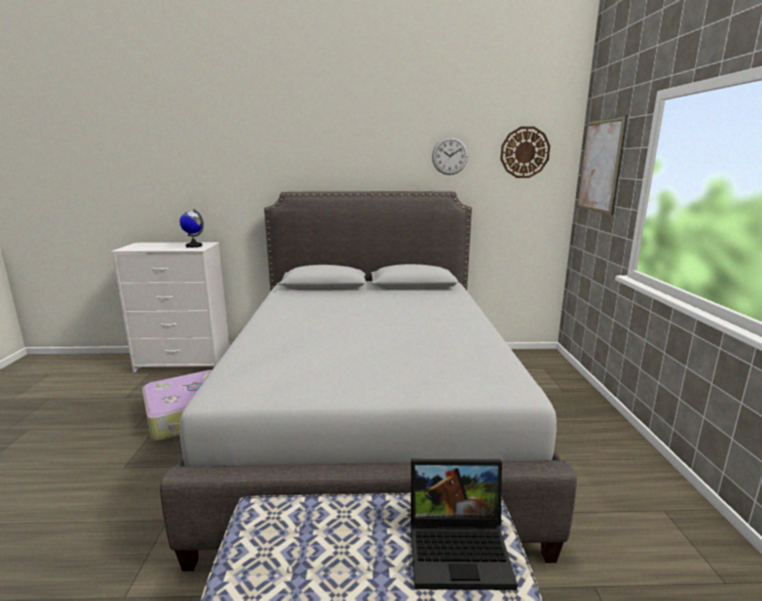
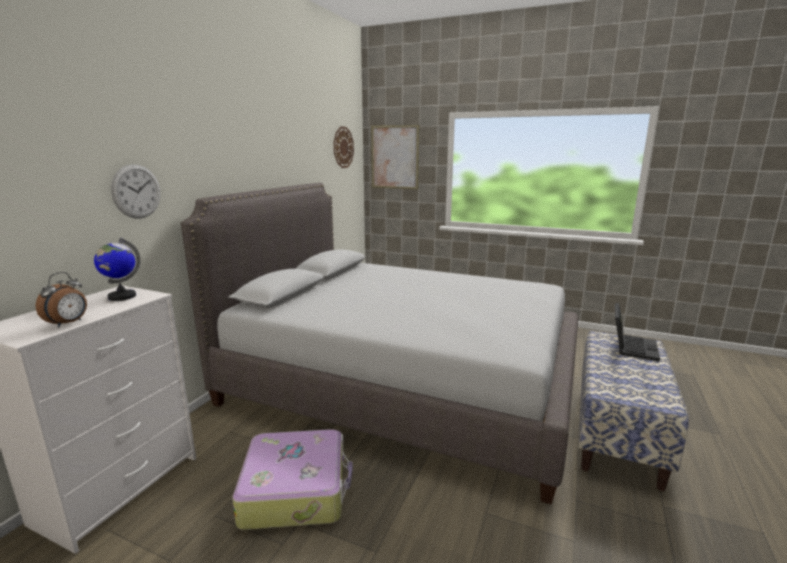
camera: 65 degrees left, 0 degrees up
wall clock [432,137,468,175] -> wall clock moved to [111,164,160,218]
none -> alarm clock [36,272,87,328]

